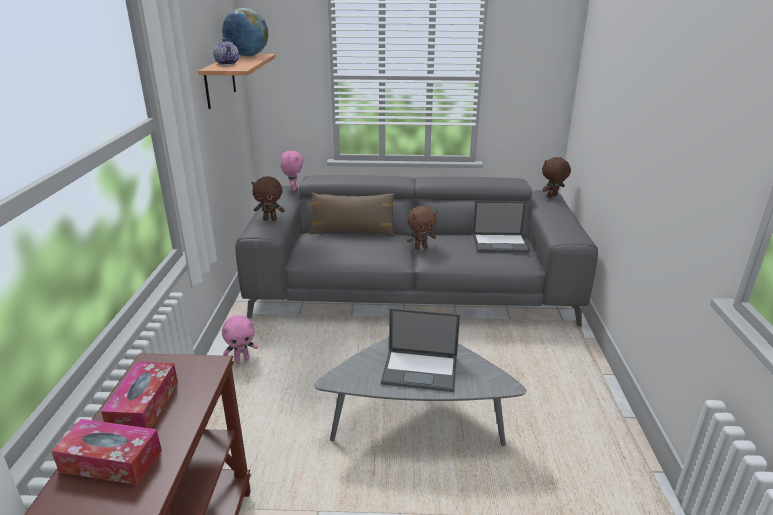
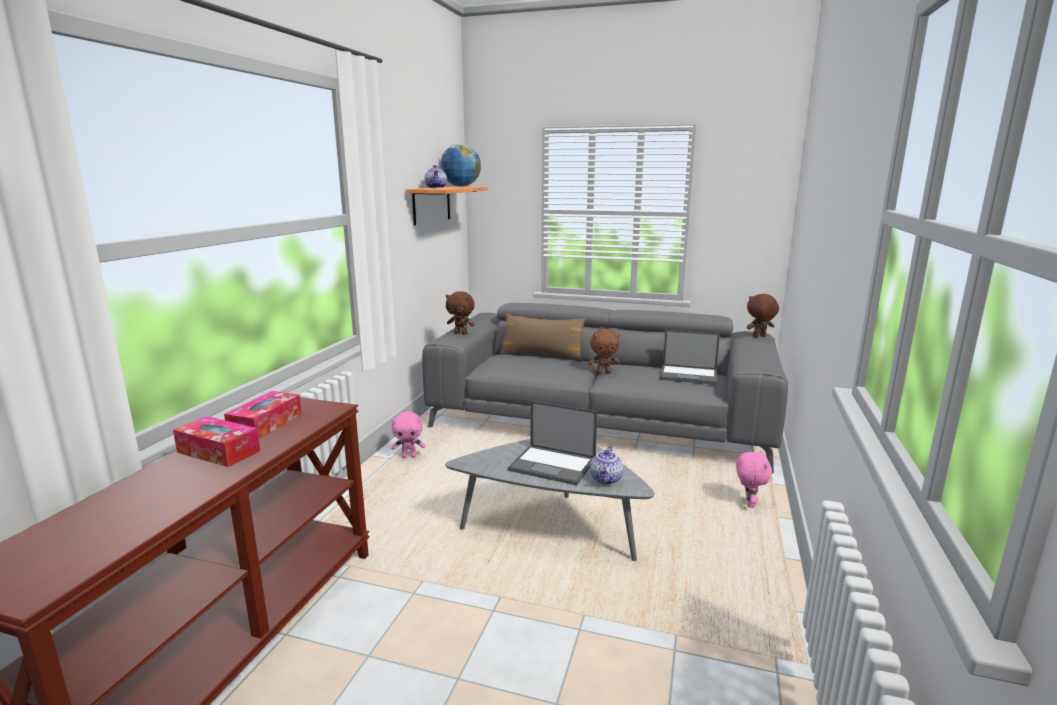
camera: 15 degrees right, 10 degrees down
pink plush toy [280,150,303,191] -> pink plush toy moved to [736,450,772,508]
none -> teapot [590,447,623,485]

